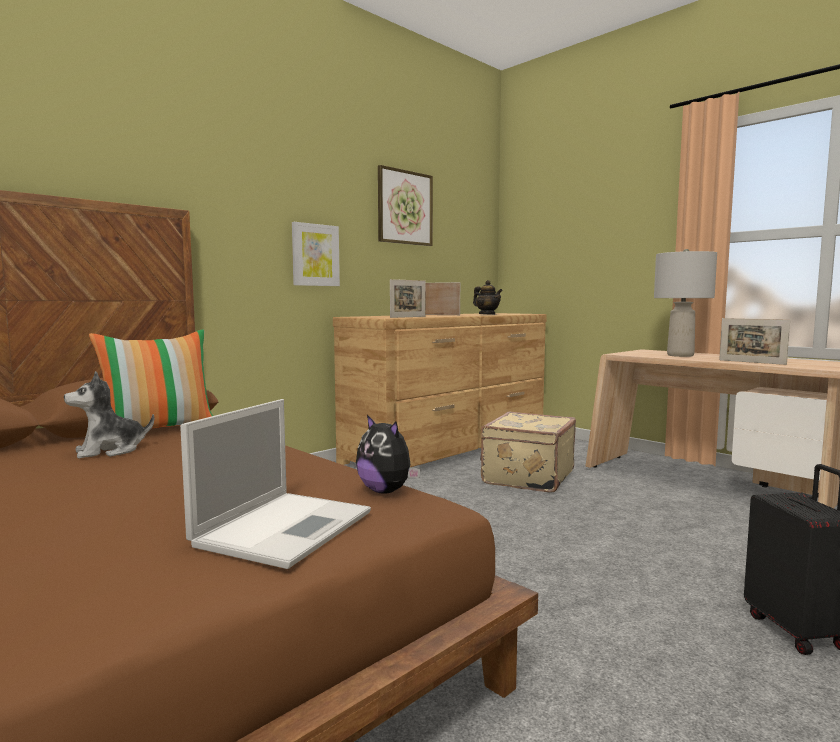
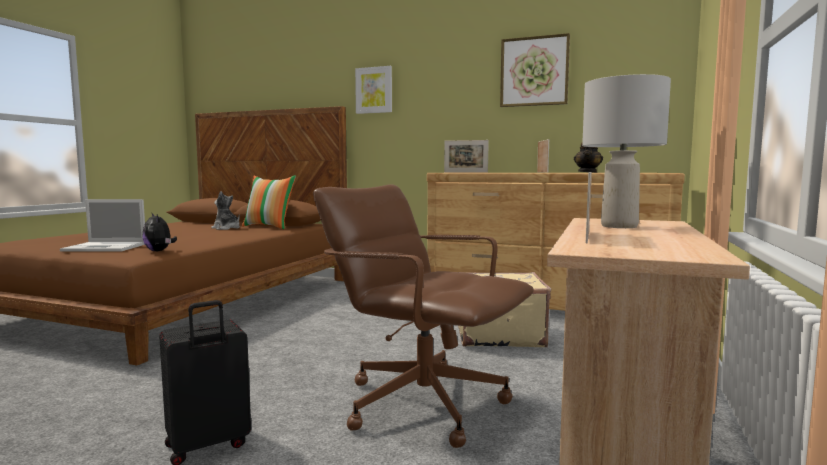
camera: 65 degrees right, 0 degrees up
picture [292,222,340,286] -> picture moved to [355,66,392,114]
plush toy [356,415,420,494] -> plush toy turned 60 degrees counterclockwise [142,212,177,251]
none -> brown office chair [313,184,534,448]

